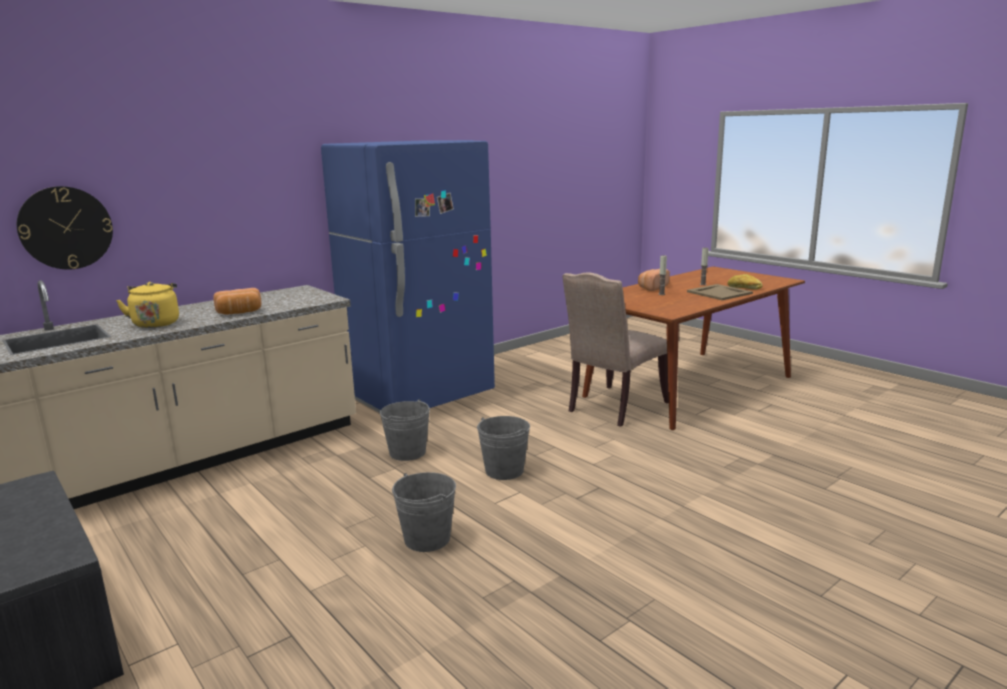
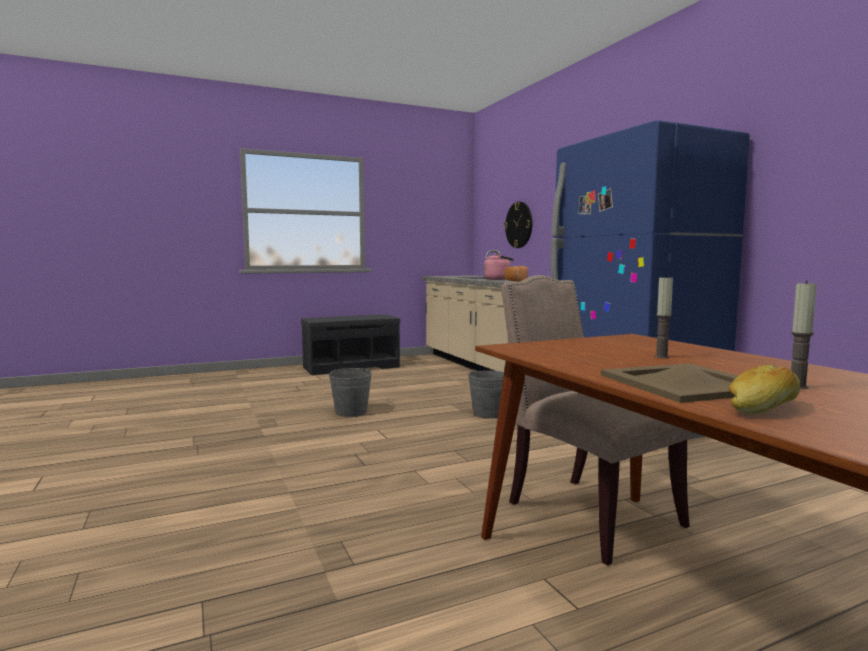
camera: 105 degrees right, 10 degrees down
yellow kettle [116,282,179,328] -> pink kettle [484,254,514,280]
grey bucket [477,416,530,480] -> none
bread [638,269,670,291] -> none

